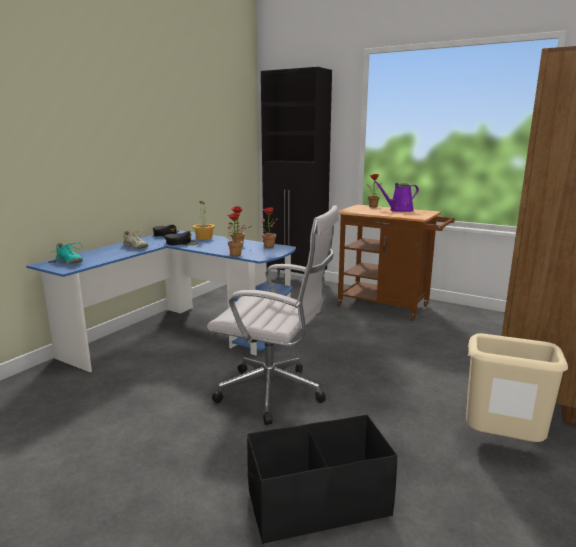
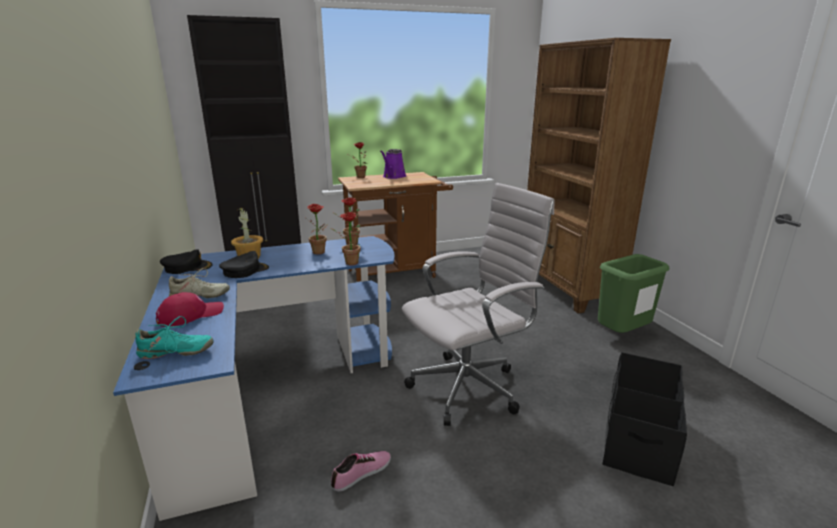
camera: 50 degrees left, 5 degrees up
beige trash can [466,333,568,442] -> green trash can [598,254,669,333]
none -> red cap [156,292,224,327]
none -> shoe [331,451,391,492]

